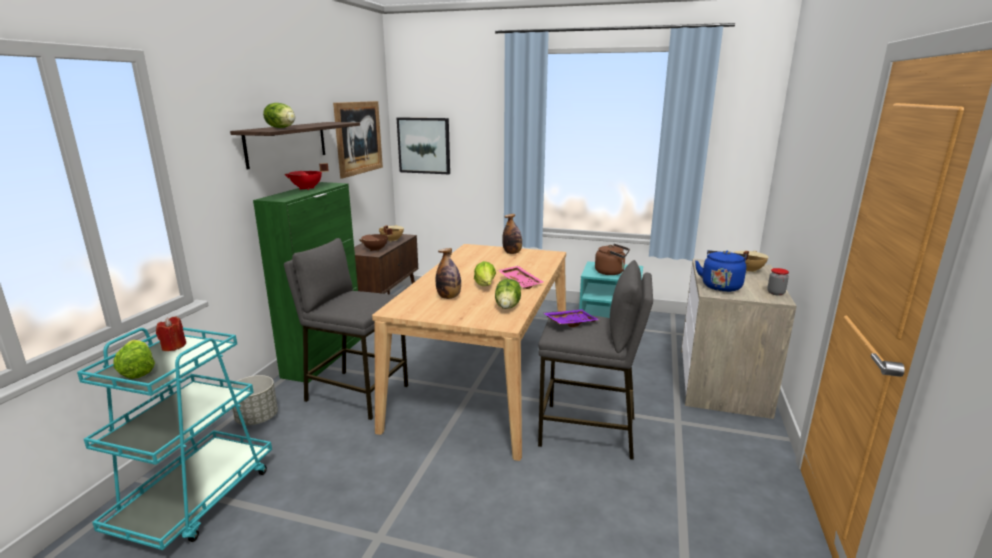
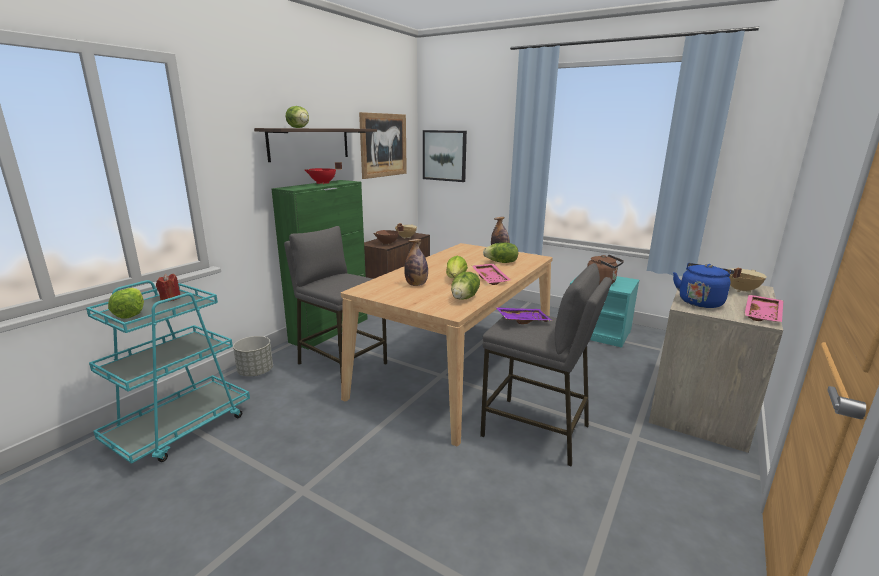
camera: 15 degrees right, 0 degrees up
jar [767,268,789,296] -> pink tray [744,295,784,322]
none -> lettuce [483,243,518,263]

